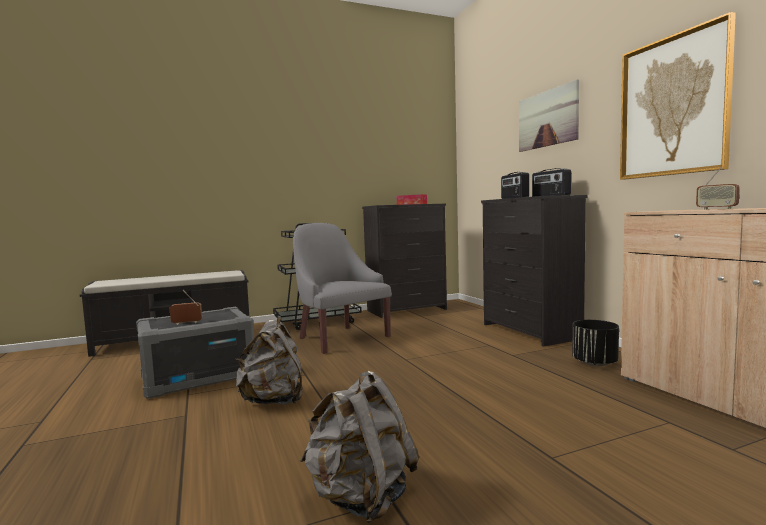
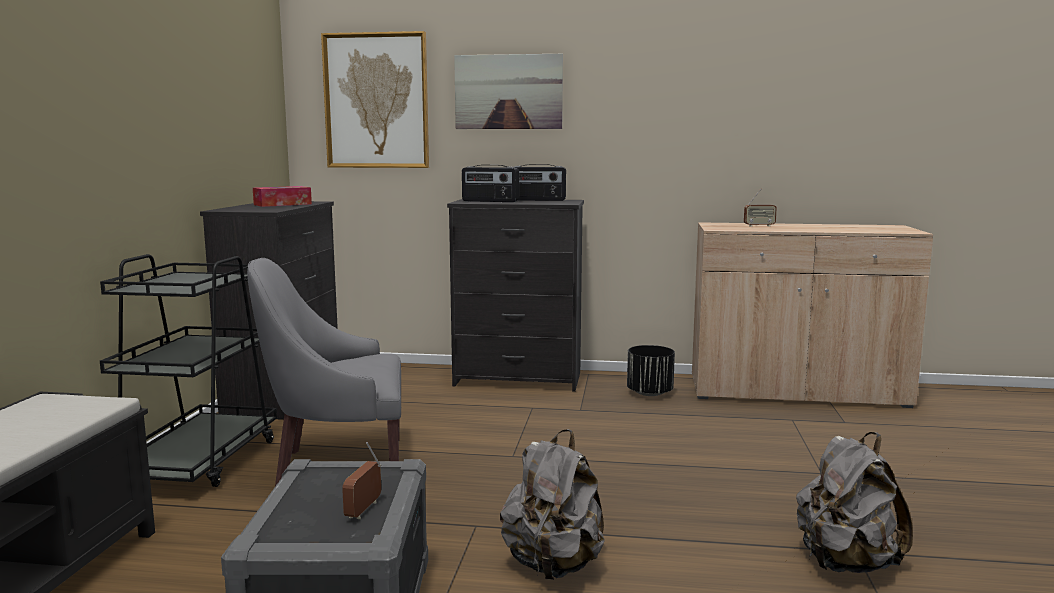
camera: 60 degrees left, 5 degrees up
picture [620,12,736,180] -> picture moved to [321,31,429,168]

